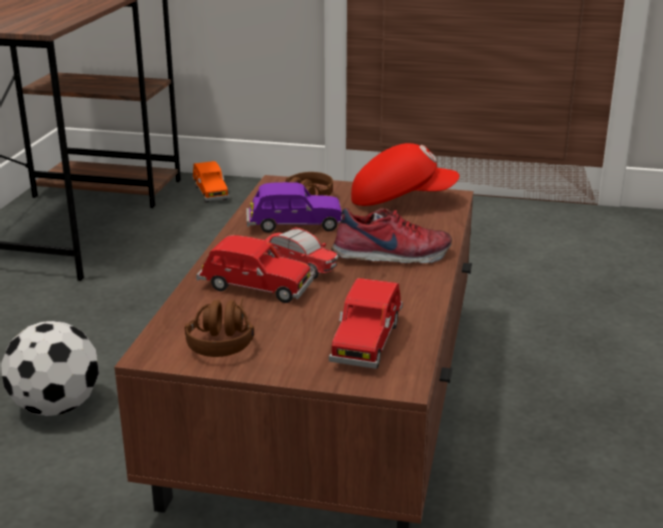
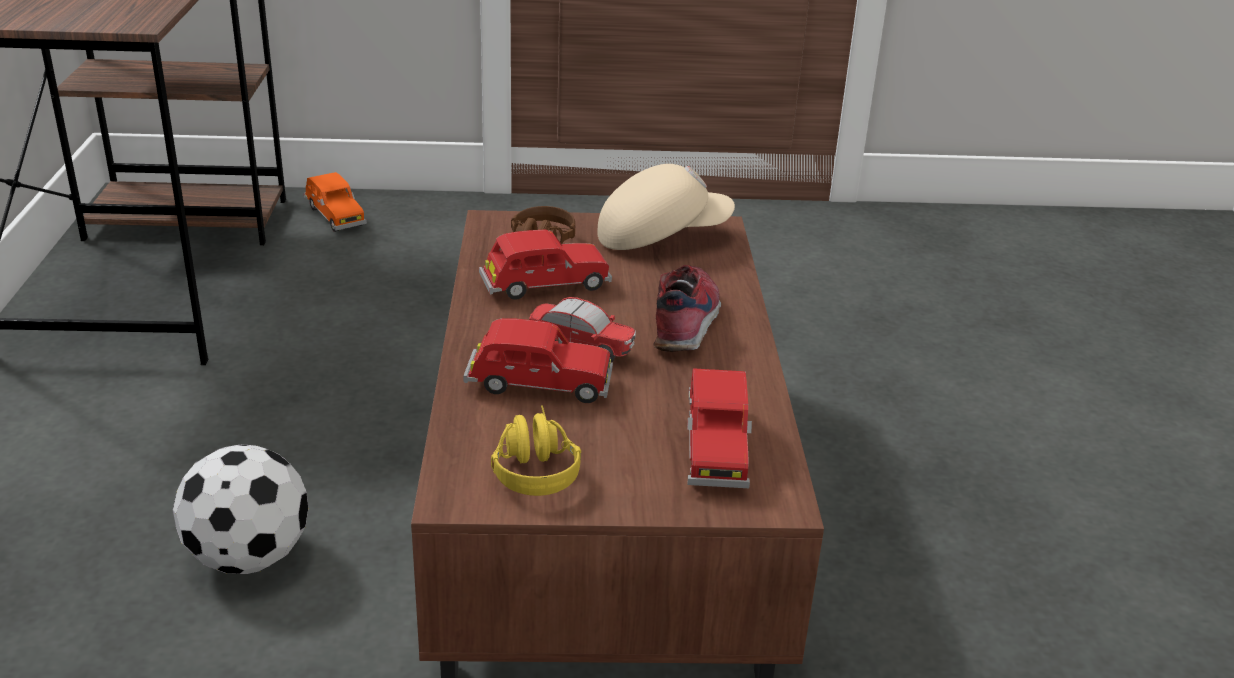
camera: 15 degrees left, 5 degrees up
brown headphones [185,298,254,357] -> yellow headphones [491,405,581,496]
purple toy car [247,182,342,233] -> red toy car [479,230,612,300]
shoe [331,208,452,263] -> shoe turned 60 degrees counterclockwise [653,265,721,352]
red cap [351,143,459,206] -> beige cap [597,164,735,250]

